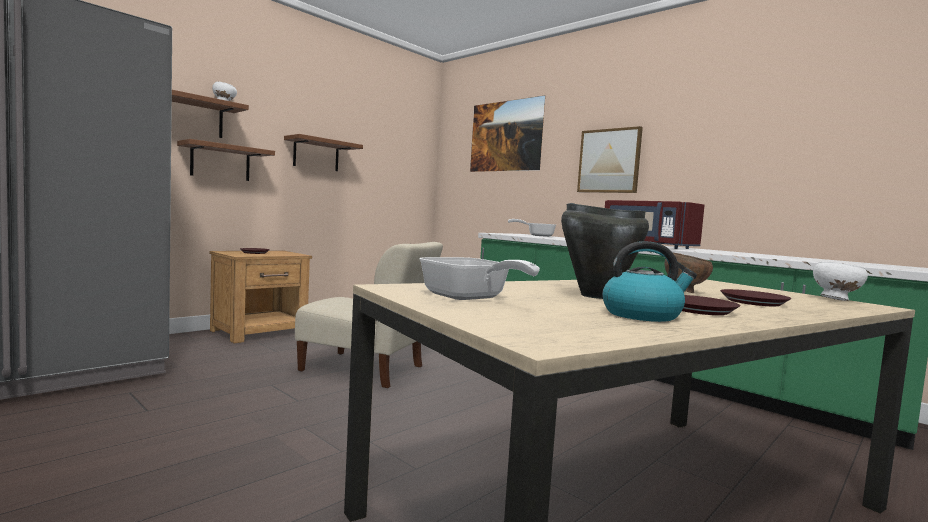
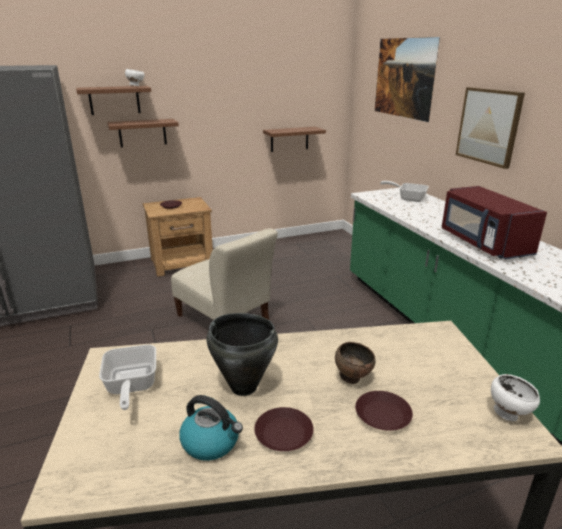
camera: 25 degrees right, 20 degrees up
brown shelf [284,134,363,171] -> brown shelf moved to [263,127,326,152]

